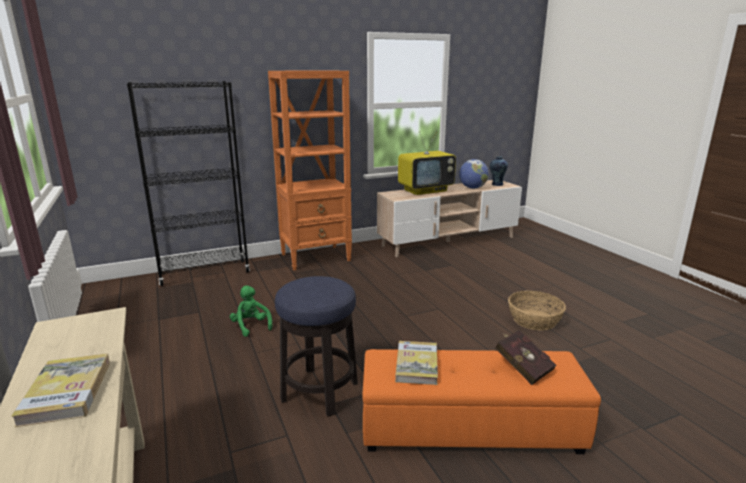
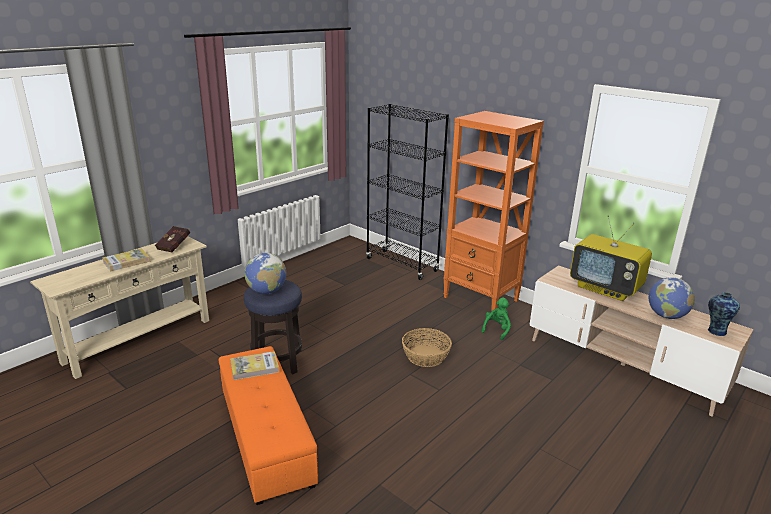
camera: 65 degrees right, 5 degrees up
green plush toy [230,285,272,337] -> green plush toy moved to [481,298,511,340]
red book [495,330,556,385] -> red book moved to [155,226,190,253]
basket [508,291,566,331] -> basket moved to [402,328,452,367]
none -> globe [244,253,286,294]

